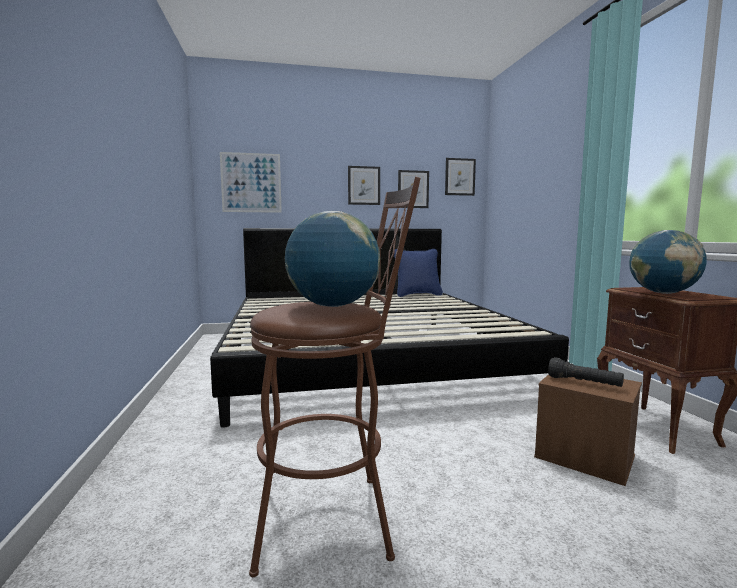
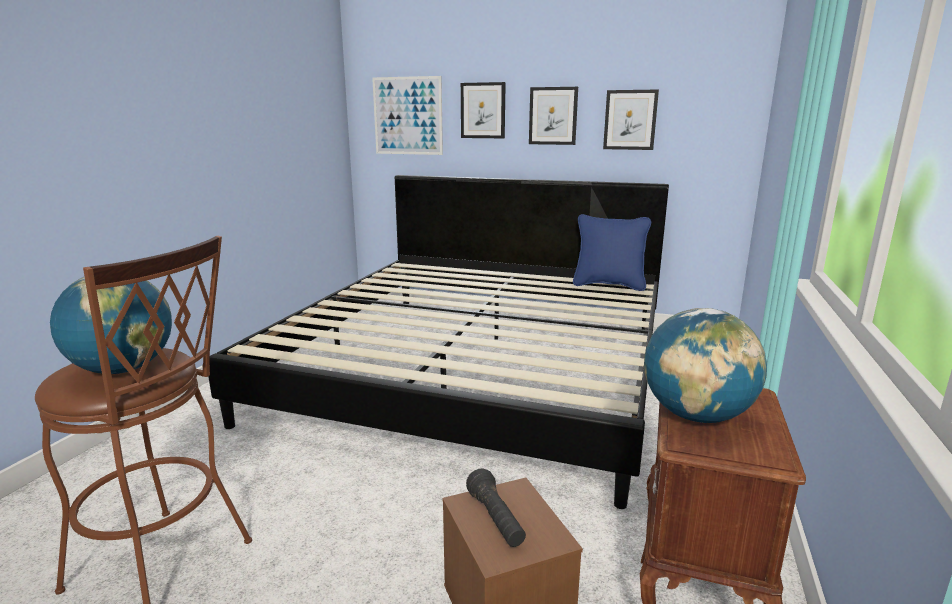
camera: 30 degrees right, 10 degrees up
picture [445,158,476,196] -> picture moved to [461,82,506,138]

